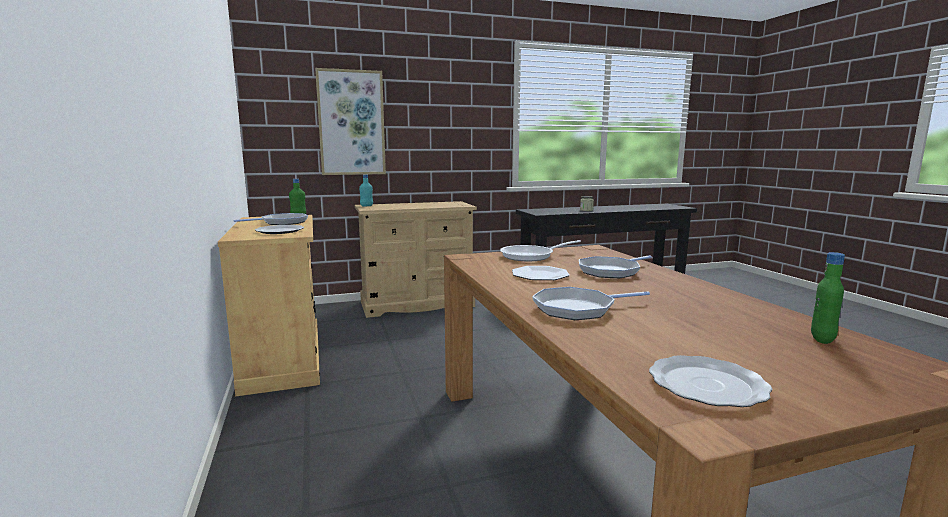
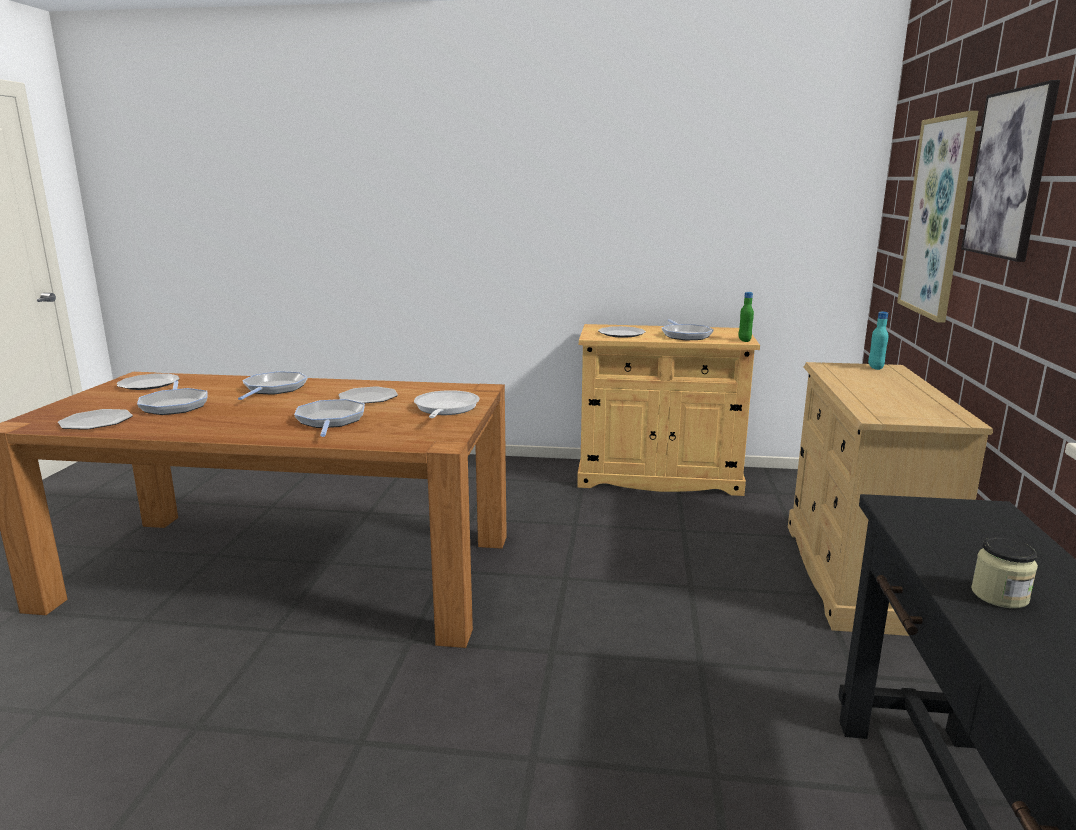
camera: 115 degrees right, 5 degrees up
green bottle [811,252,845,344] -> plate [58,409,133,430]
none -> frying pan [137,380,208,415]
none -> picture [961,80,1060,262]

